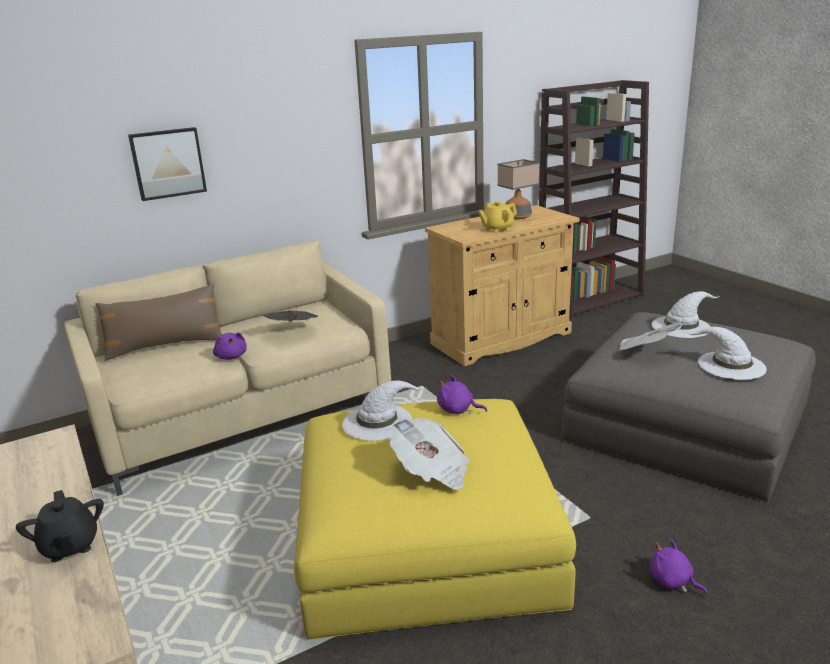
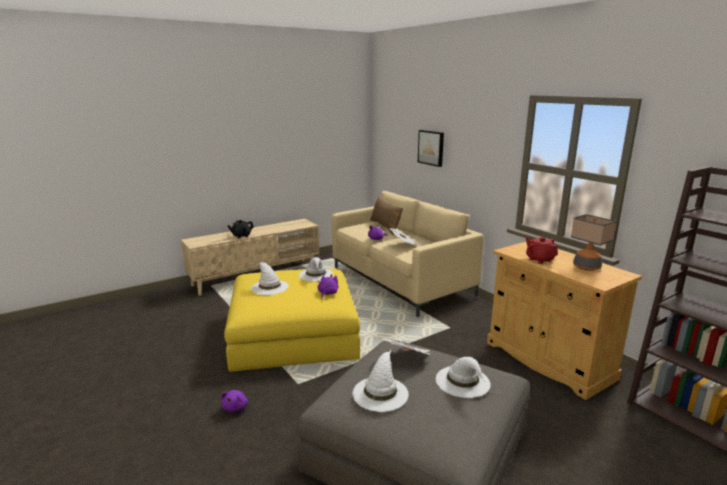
camera: 85 degrees right, 5 degrees down
newspaper [390,418,470,490] -> white hat [251,262,289,295]
yellow teapot [478,201,517,232] -> red teapot [526,237,558,264]
purple plush toy [650,539,708,595] -> purple plush toy turned 150 degrees clockwise [221,390,248,412]

